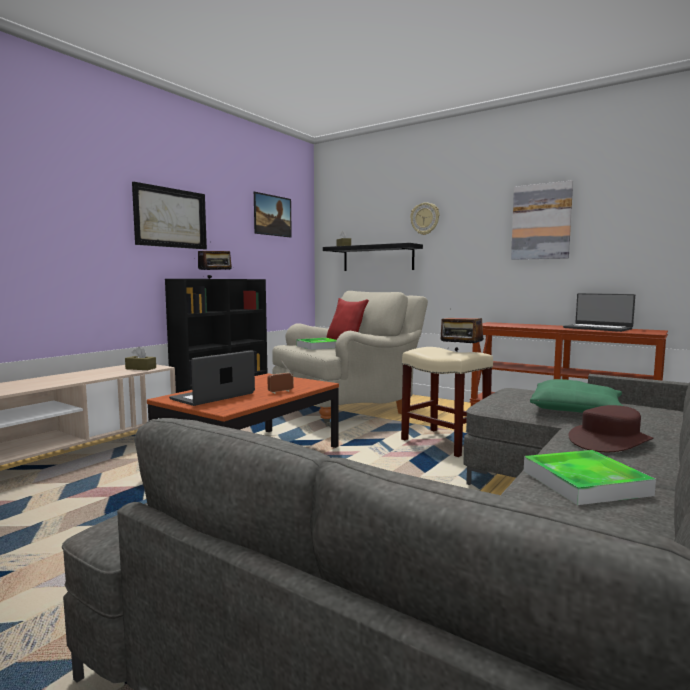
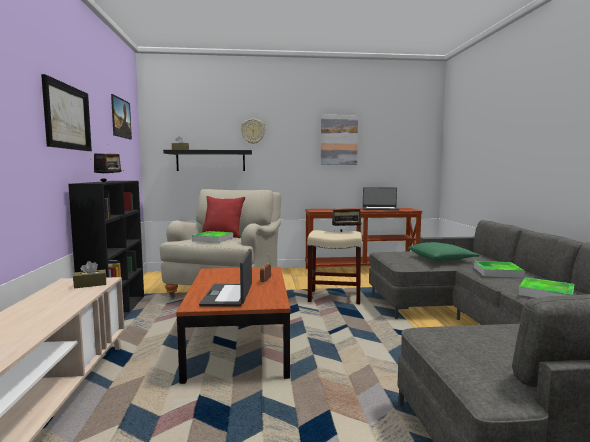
camera: 40 degrees left, 0 degrees up
brown hat [569,405,653,452] -> tray [474,261,525,278]

